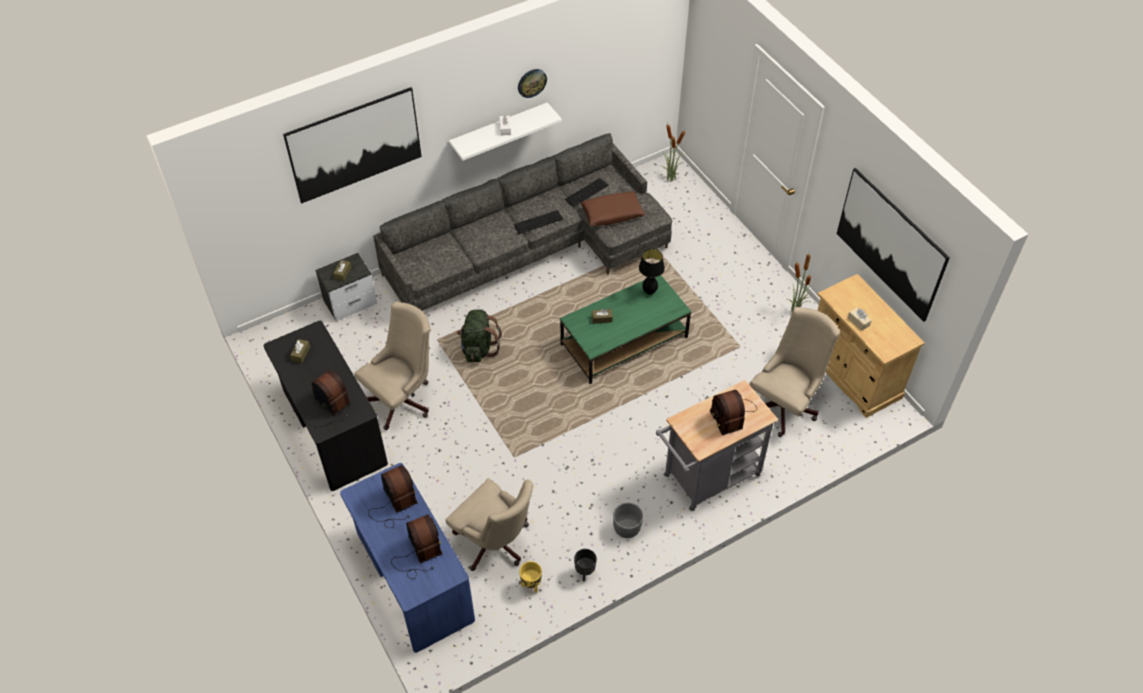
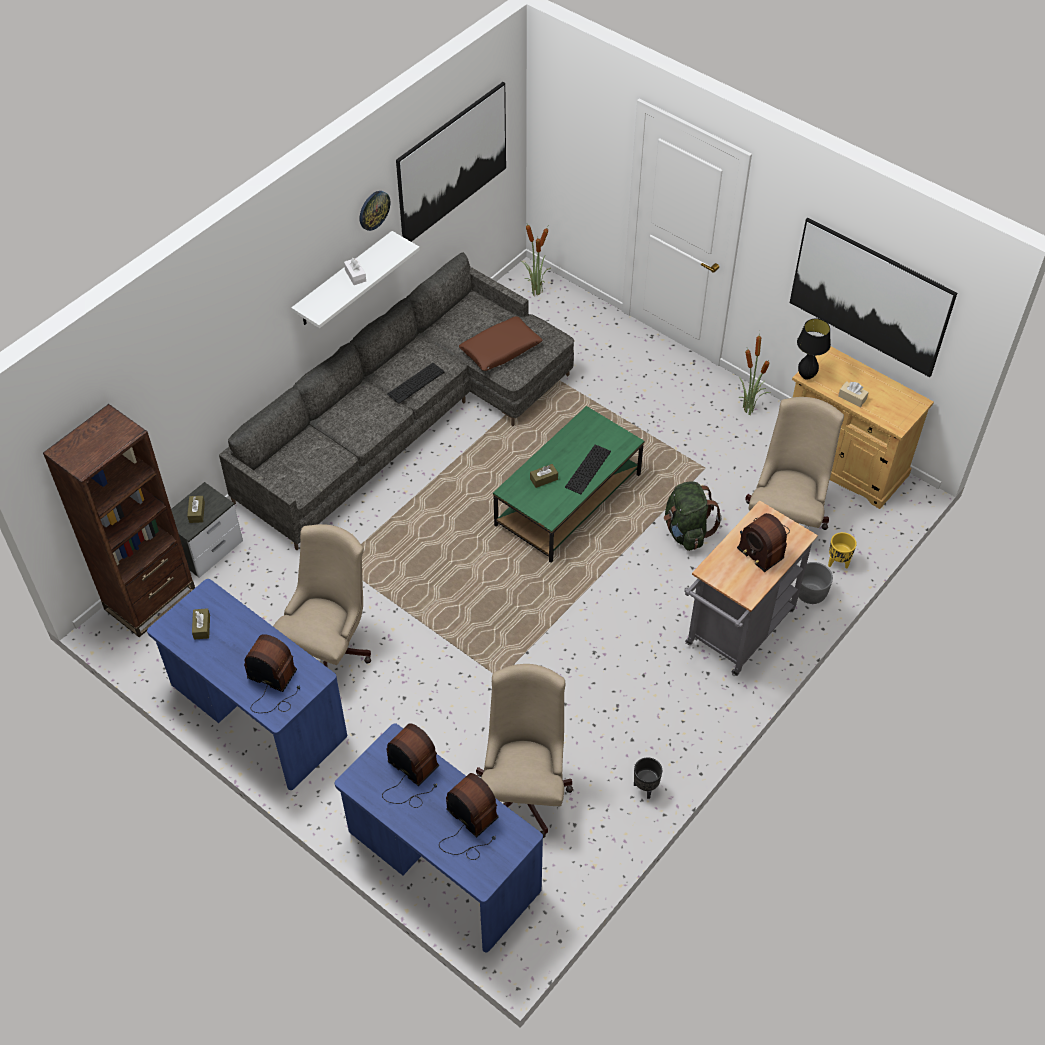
camera: 20 degrees left, 0 degrees up
black desk [264,321,388,491] -> blue desk [147,579,347,790]
picture [283,87,422,203] -> picture moved to [396,82,506,242]
beige office chair [445,478,533,571] -> beige office chair turned 105 degrees counterclockwise [476,664,573,838]
green backpack [457,309,502,363] -> green backpack moved to [664,481,722,551]
yellow planter [519,561,542,593] -> yellow planter moved to [828,532,857,568]
keyboard [564,178,608,207] -> keyboard moved to [565,445,611,494]
grey planter [613,503,643,538] -> grey planter moved to [796,562,833,604]
black table lamp [639,249,665,295] -> black table lamp moved to [797,318,831,380]
none -> brown bookcase [43,404,195,637]

